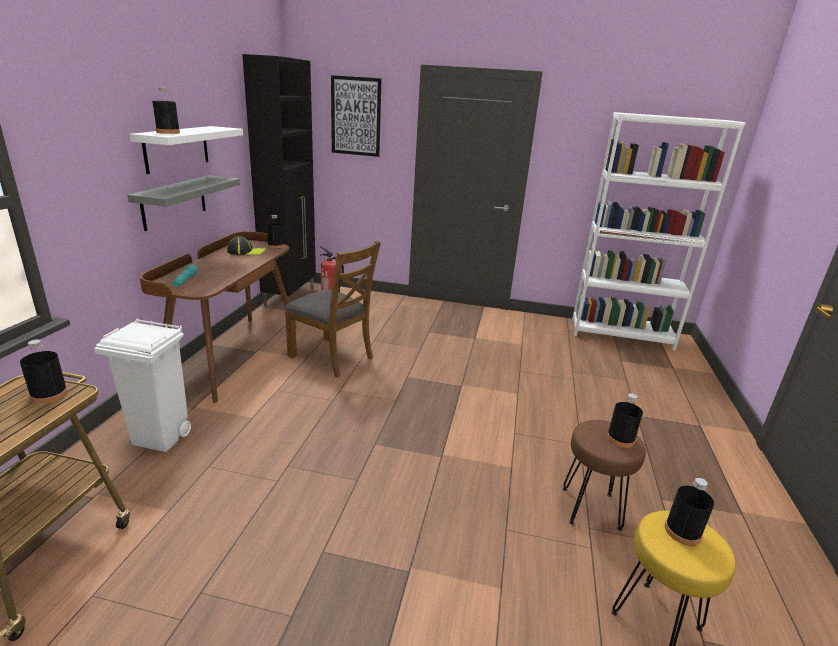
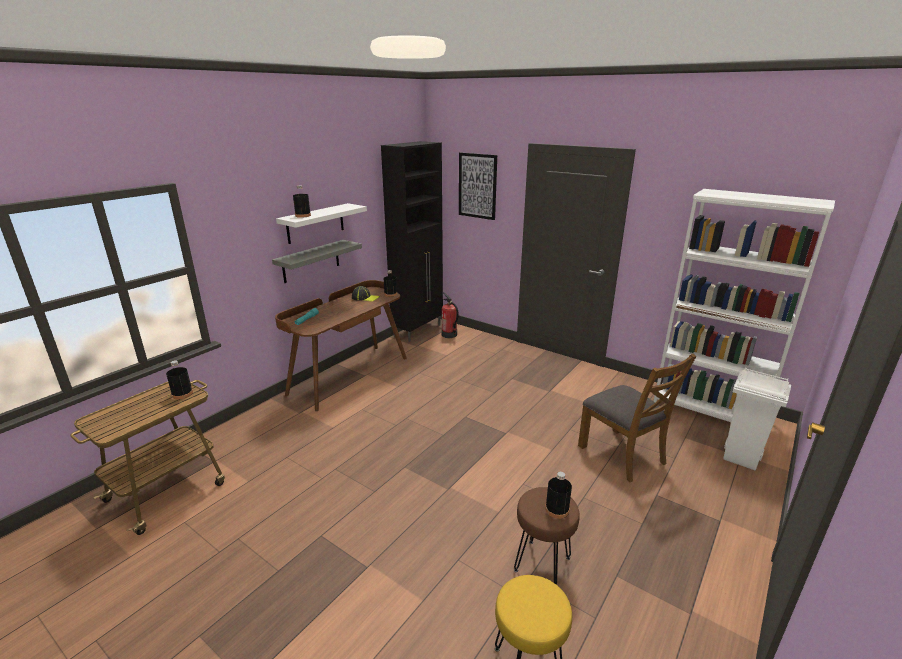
camera: 25 degrees right, 0 degrees up
white trash can [94,319,191,452] -> white trash can moved to [723,368,791,470]
brown chair [284,241,381,378] -> brown chair moved to [578,353,696,483]
black bottle [665,478,714,546] -> none

